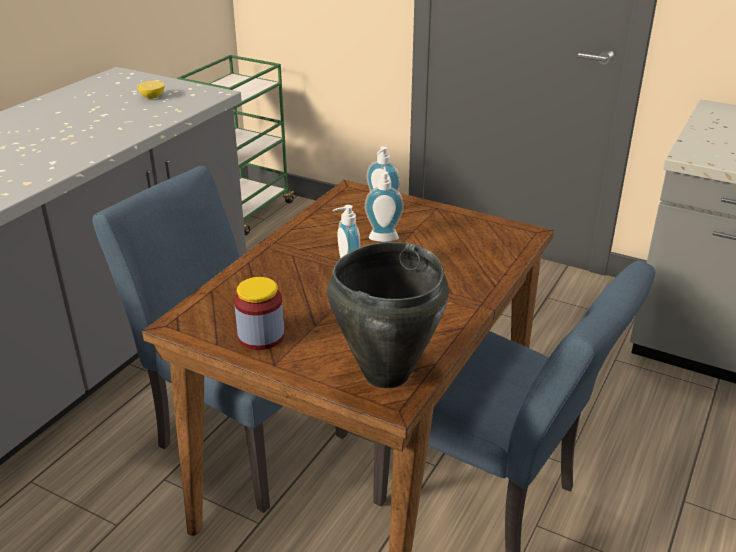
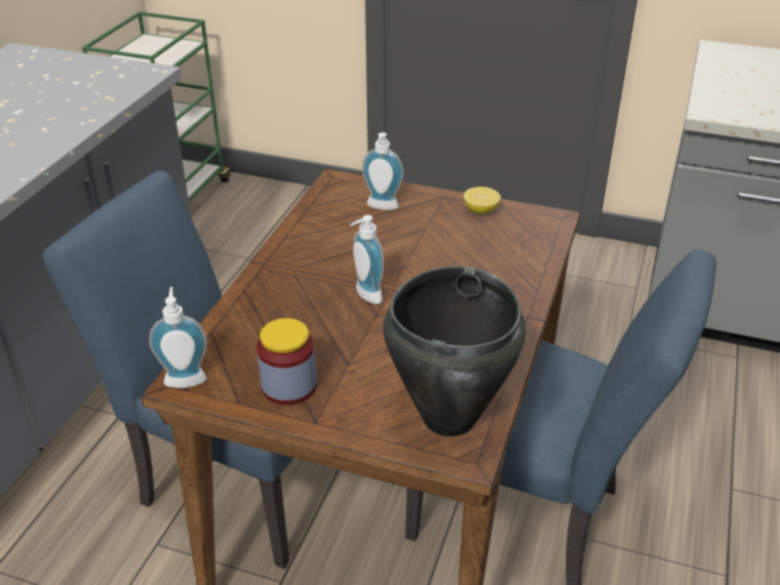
camera: 10 degrees left, 5 degrees up
lemon [137,81,165,99] -> lemon moved to [464,187,501,215]
soap dispenser [365,167,404,242] -> soap dispenser moved to [149,287,207,388]

